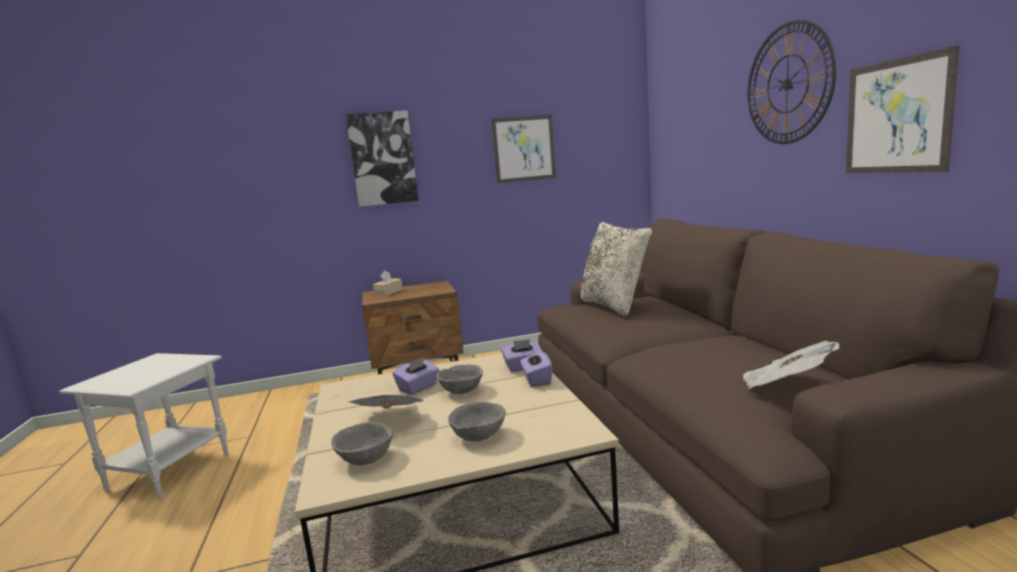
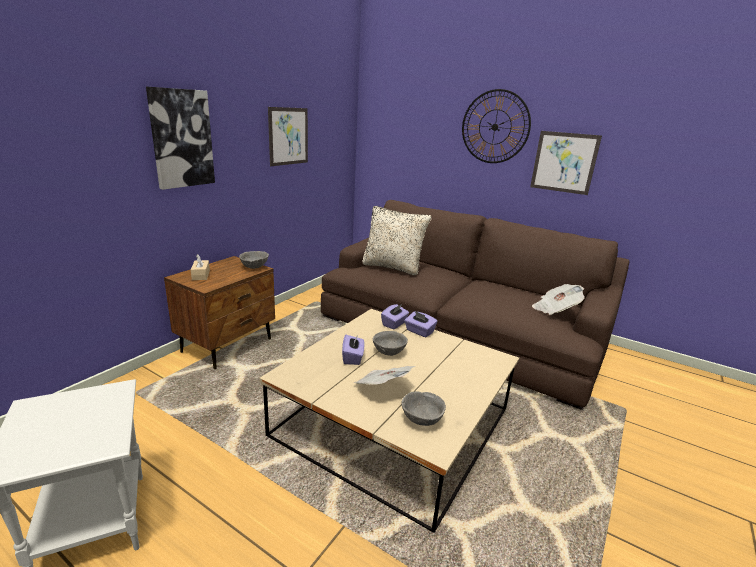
camera: 45 degrees left, 10 degrees up
grey bowl [448,402,506,442] -> grey bowl moved to [239,251,269,269]

